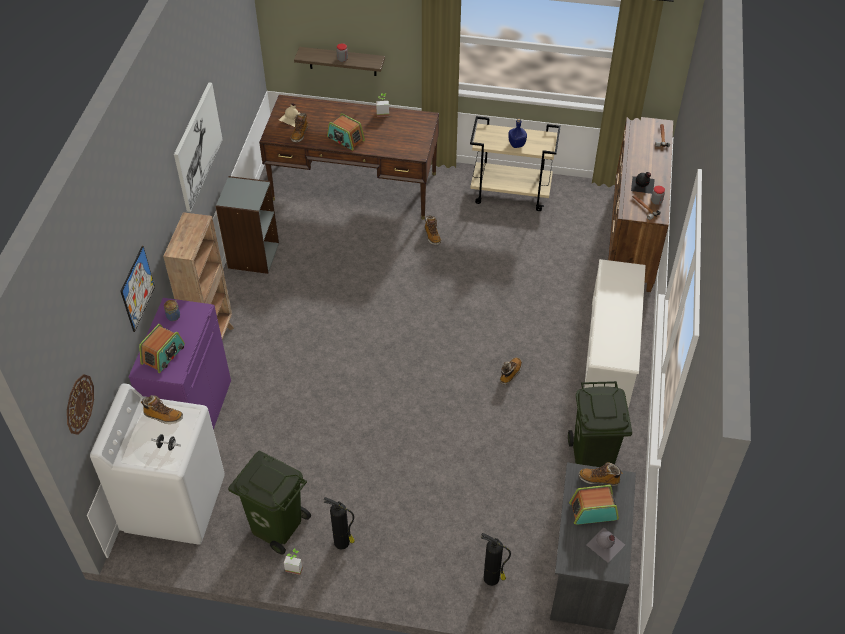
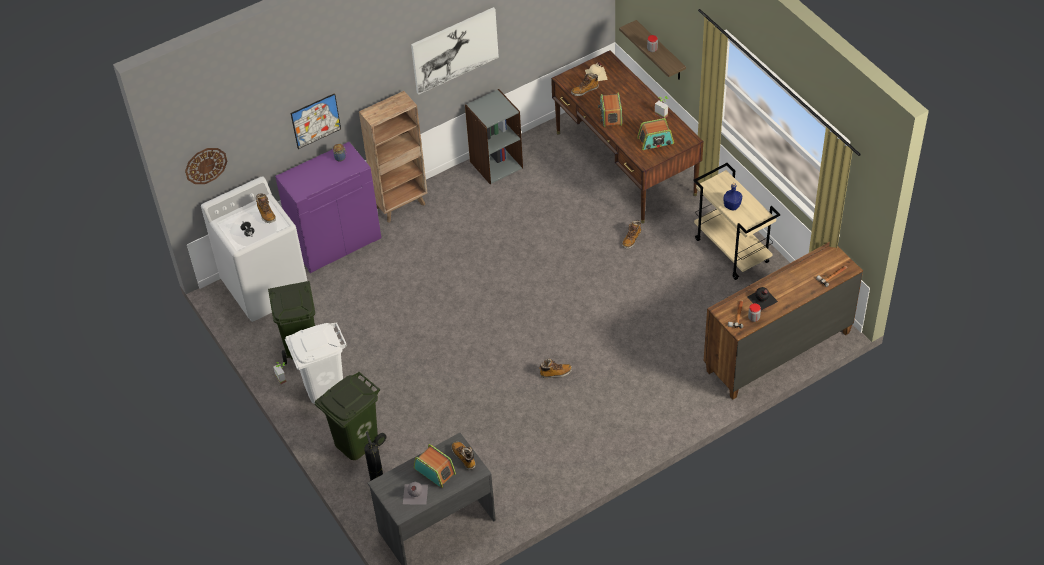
camera: 50 degrees right, 0 degrees up
radio [139,324,185,373] -> radio moved to [637,118,674,150]
fire extinguisher [324,497,355,549] -> white trash can [285,322,347,404]
green trash can [568,381,632,467] -> green trash can moved to [315,372,387,460]
white shoe rack [584,259,646,408] -> none

